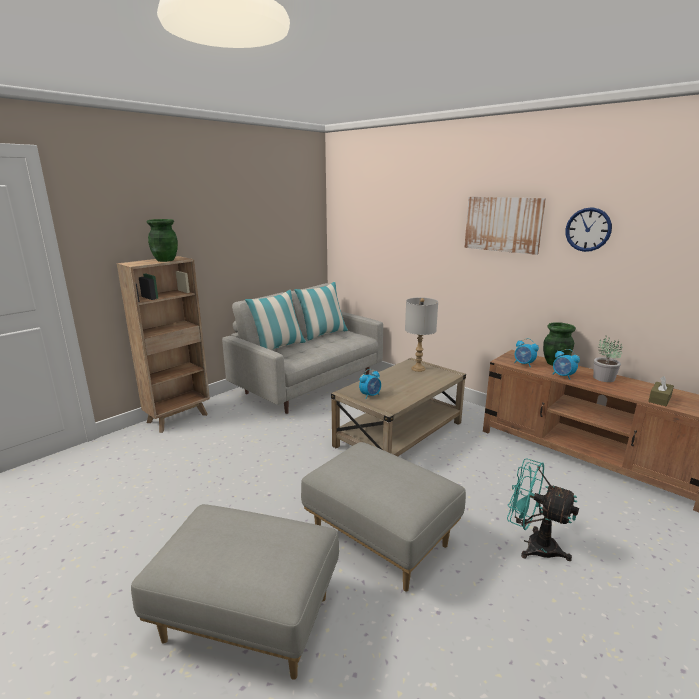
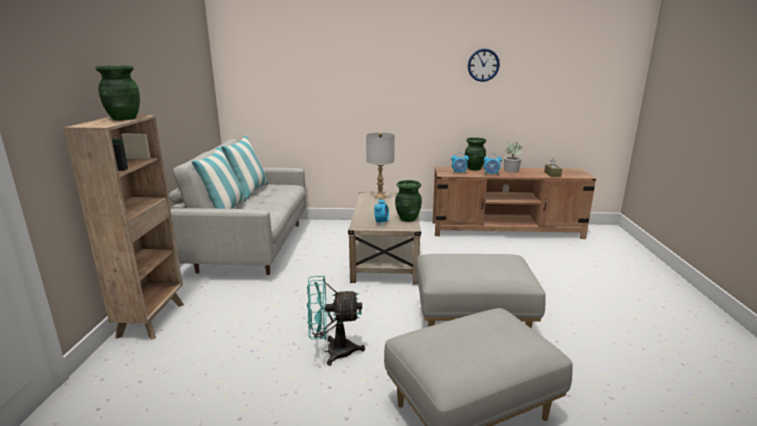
camera: 40 degrees left, 0 degrees up
picture [464,197,546,255] -> none
turquoise fan [507,458,579,561] -> turquoise fan moved to [307,276,365,366]
none -> green vase [395,180,422,222]

